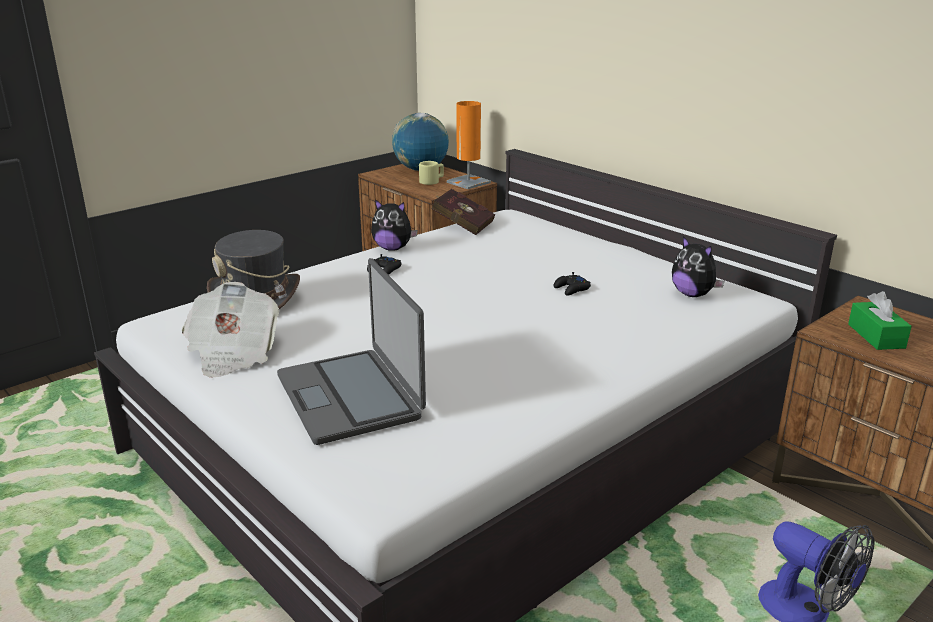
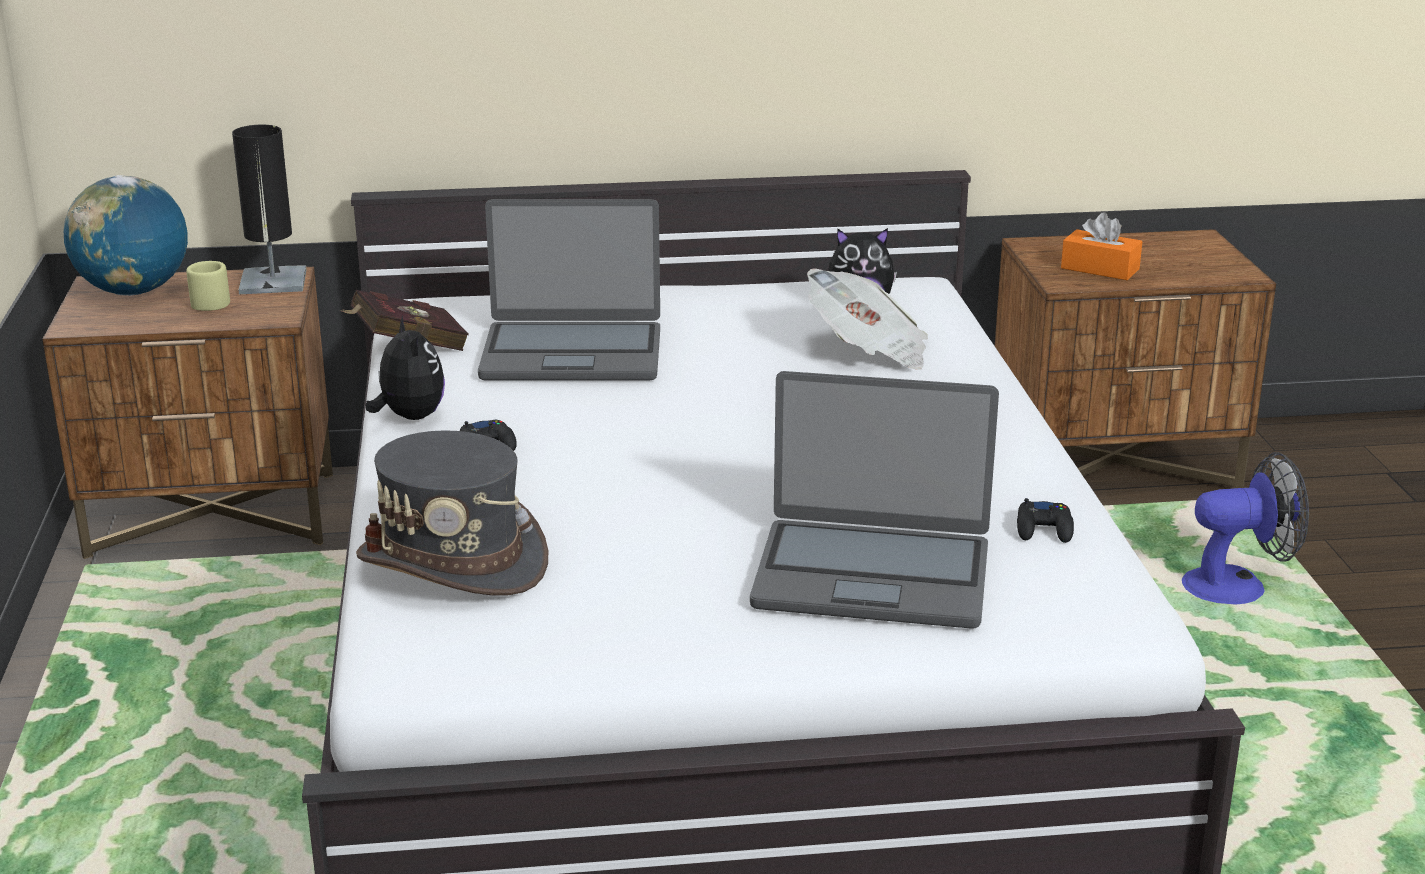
camera: 55 degrees left, 0 degrees up
newspaper [182,282,280,378] -> newspaper moved to [807,268,928,370]
plush toy [371,199,418,251] -> plush toy turned 75 degrees counterclockwise [366,316,445,420]
orange table lamp [446,101,491,189] -> black table lamp [232,125,307,294]
black game controller [553,272,591,296] -> black game controller moved to [1017,498,1074,543]
green tissue box [848,291,912,350] -> orange tissue box [1061,212,1142,280]
none -> laptop [478,199,660,380]

